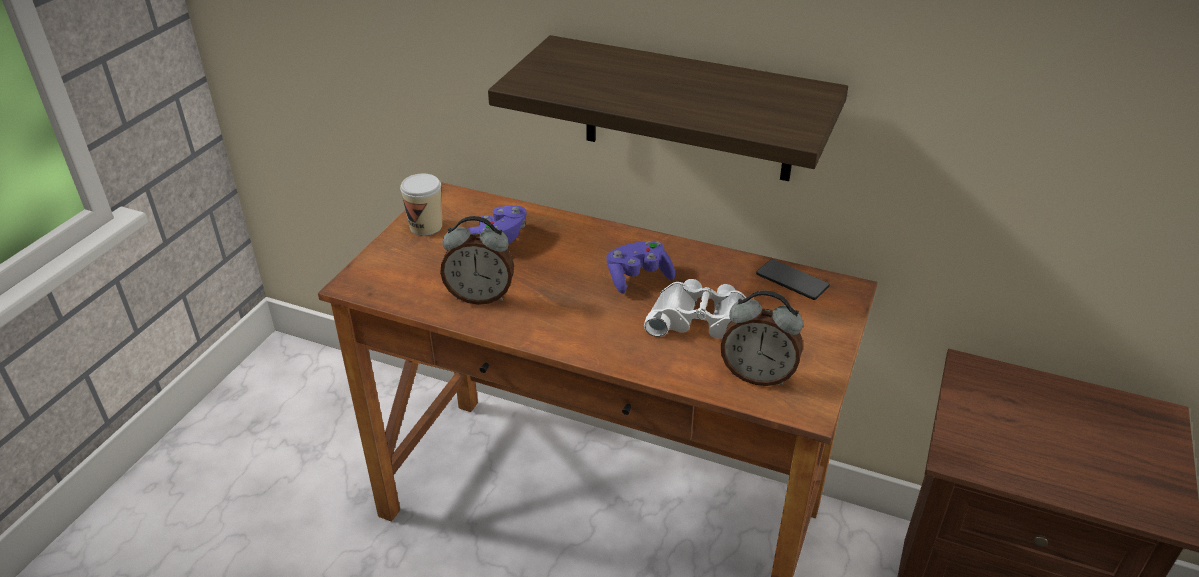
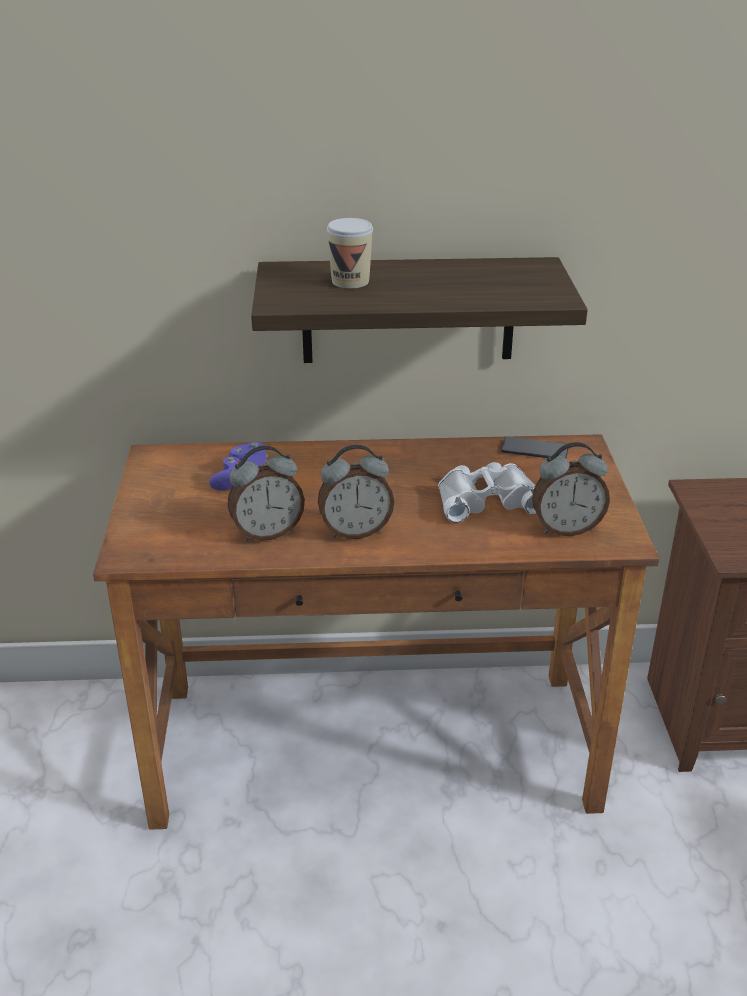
camera: 25 degrees left, 5 degrees down
cup [400,174,442,235] -> cup moved to [327,218,373,288]
purple game controller [607,241,675,294] -> none
none -> alarm clock [318,445,394,539]

